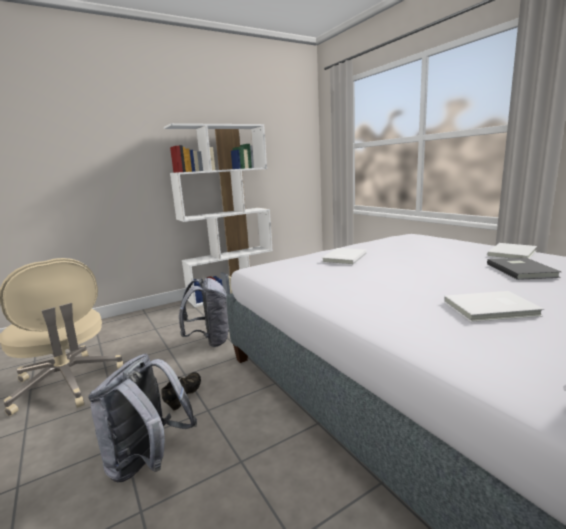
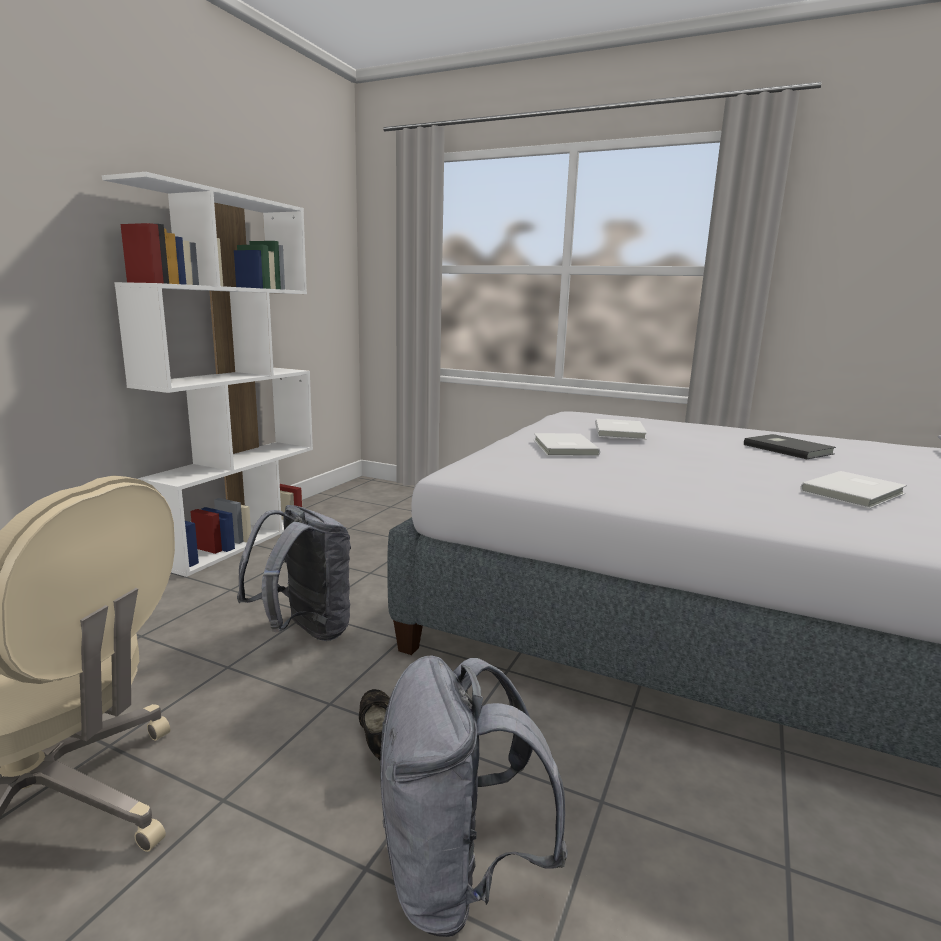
camera: 35 degrees left, 0 degrees up
white book [487,243,537,259] -> white book moved to [595,419,647,440]

